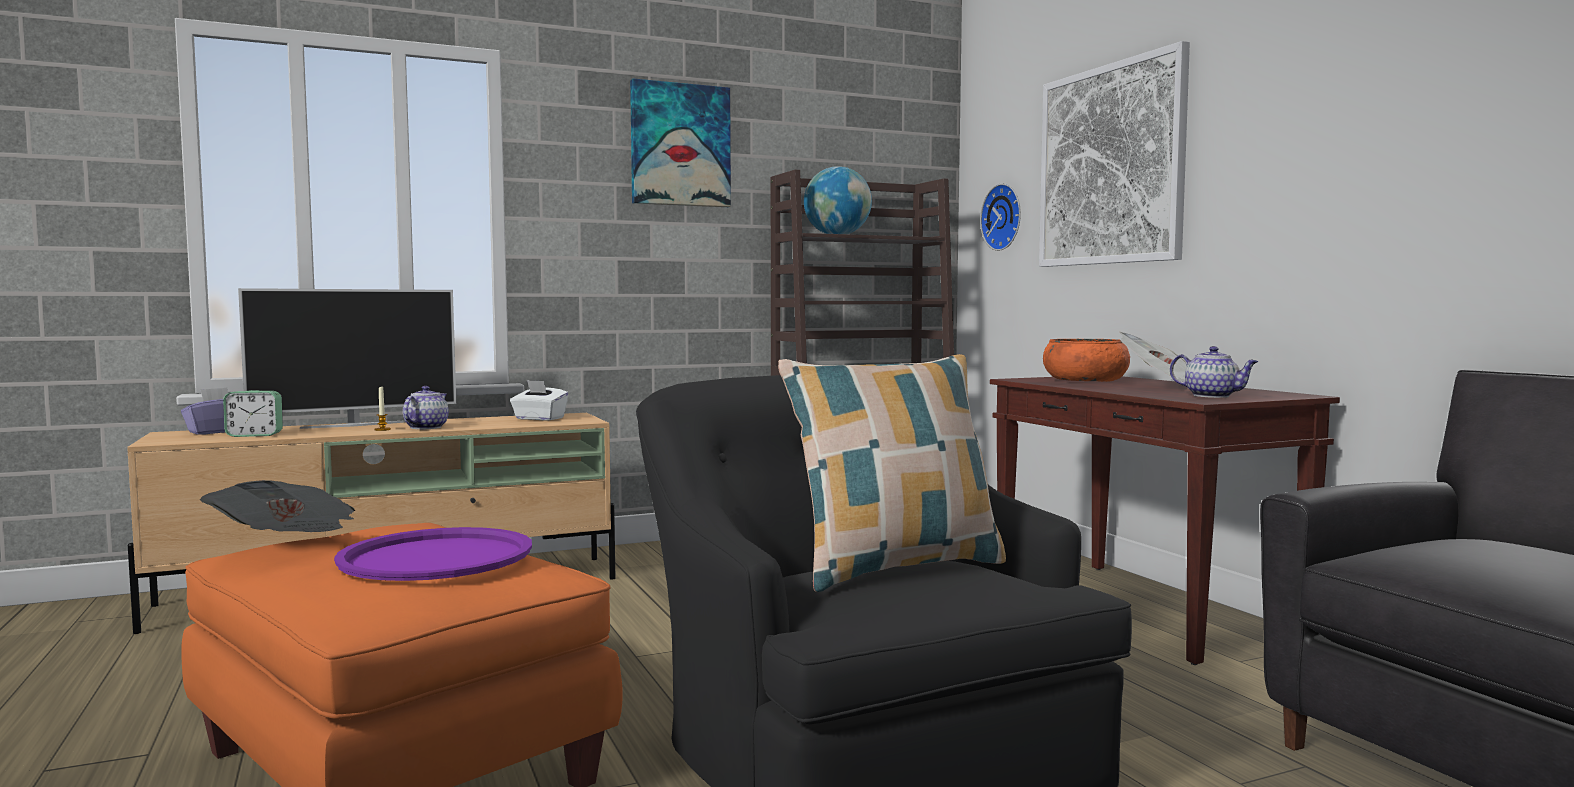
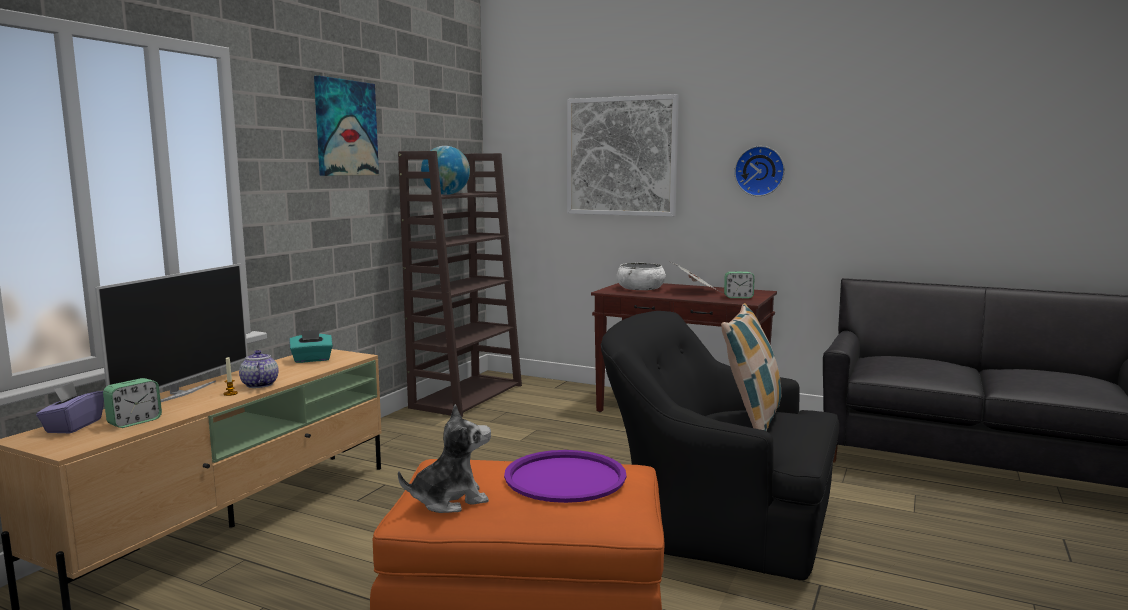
camera: 40 degrees left, 5 degrees up
newspaper [200,480,355,532] -> plush toy [398,404,491,513]
white tissue box [510,380,569,421] -> turquoise tissue box [289,330,333,363]
wall clock [980,184,1021,251] -> wall clock moved to [734,146,785,196]
orange bowl [1043,339,1130,382] -> white bowl [617,263,666,290]
teapot [1170,346,1258,398] -> alarm clock [724,271,755,298]

